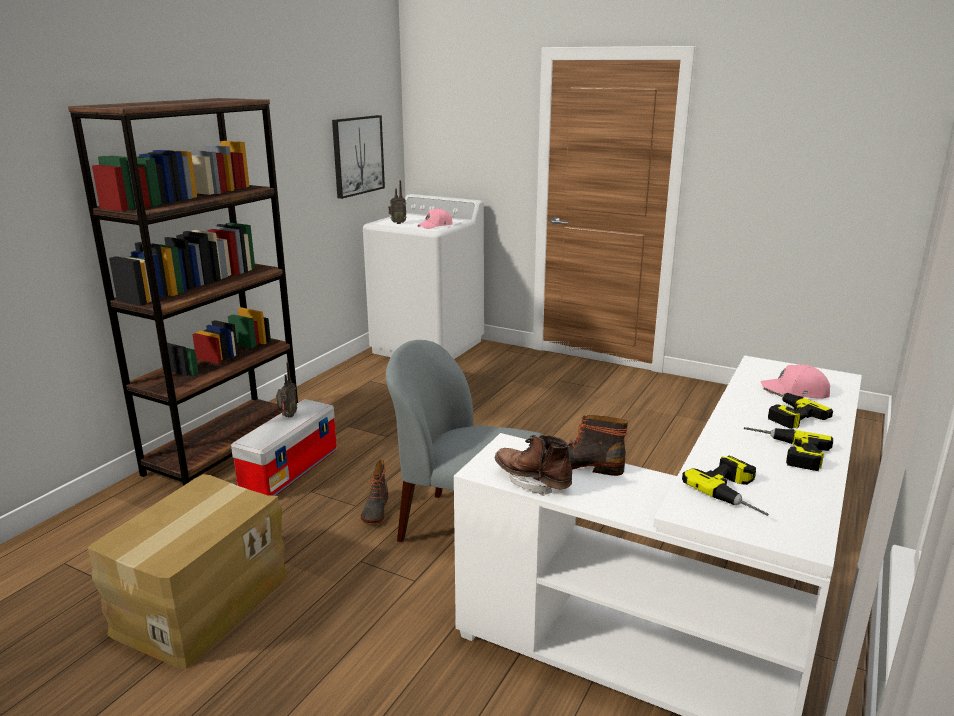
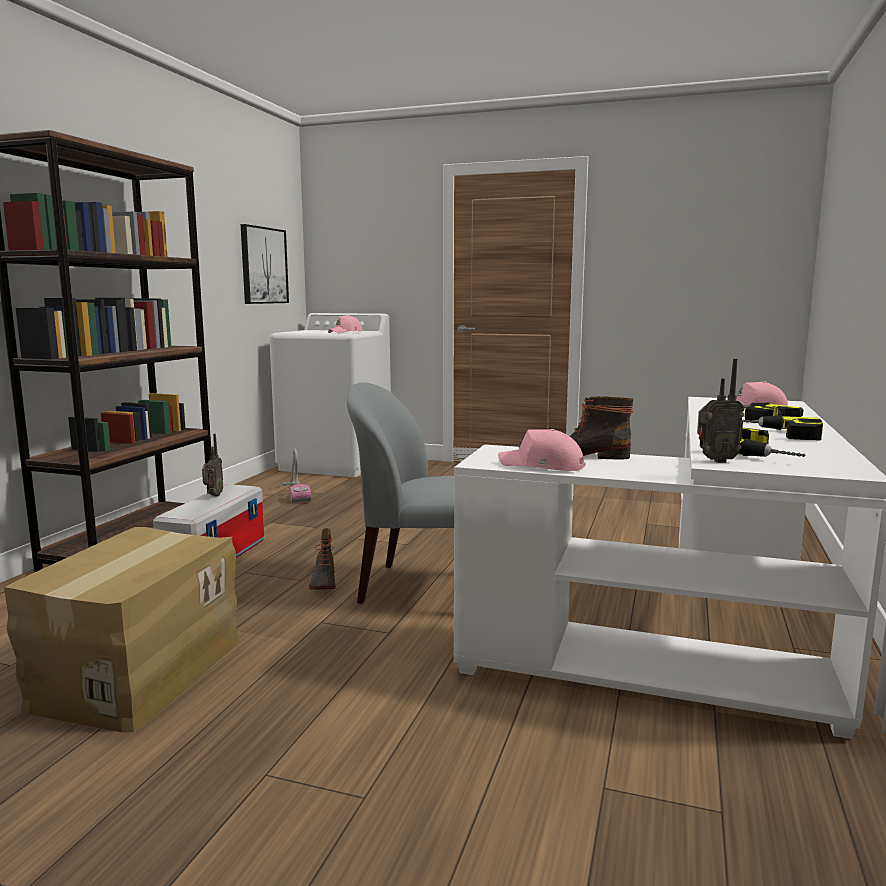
camera: 10 degrees left, 10 degrees down
radio [388,180,407,224] -> radio moved to [697,359,744,463]
brown boot [494,435,573,496] -> pink cap [498,429,585,471]
none -> vacuum cleaner [283,448,311,503]

